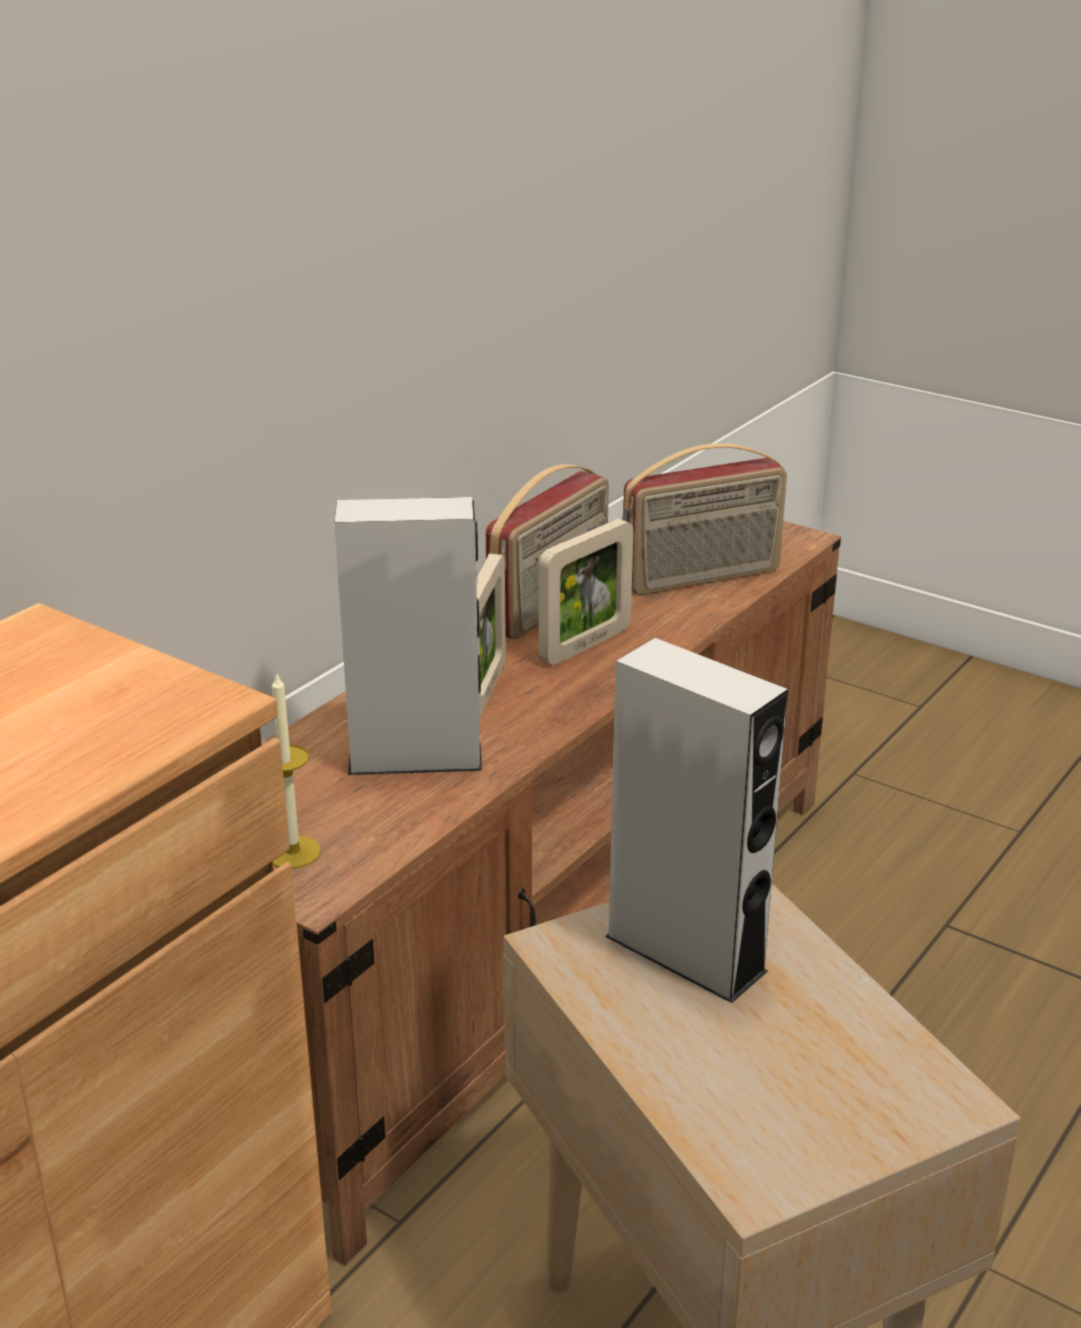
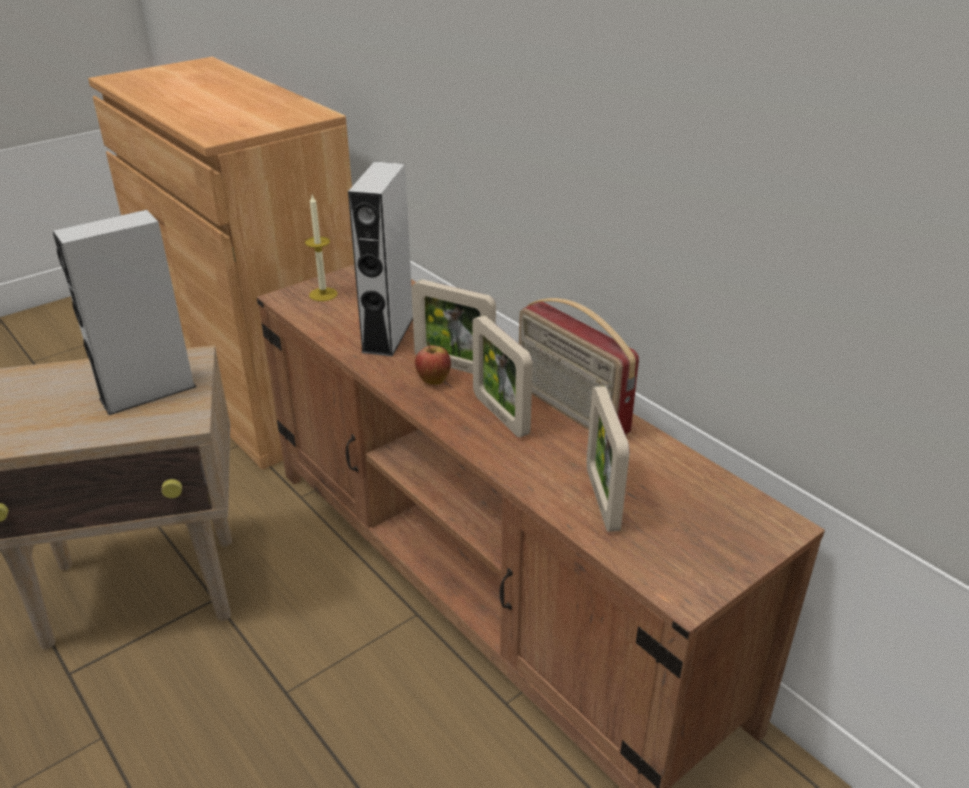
camera: 105 degrees right, 5 degrees up
radio [622,443,787,595] -> picture frame [586,386,629,532]
none -> apple [415,342,451,385]

